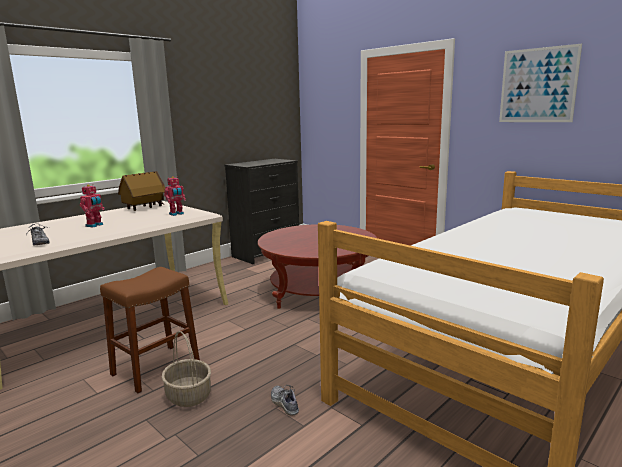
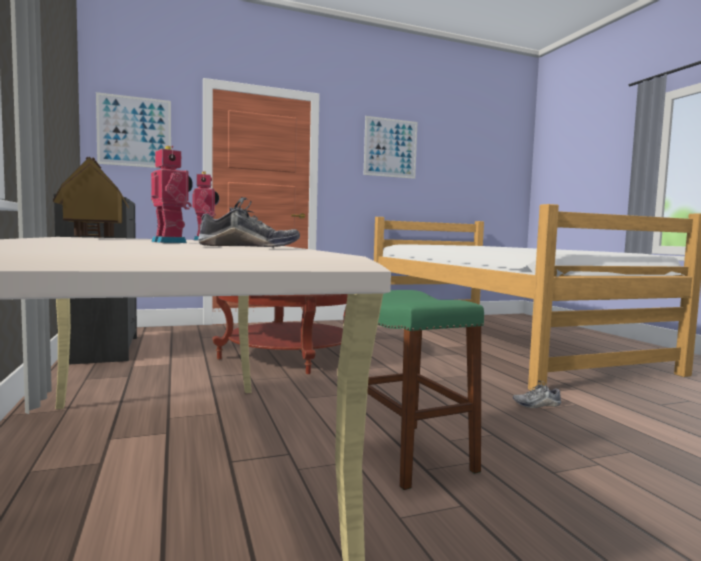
camera: 65 degrees left, 10 degrees down
brown stool [100,267,200,393] -> green stool [367,290,484,490]
basket [161,331,211,407] -> none
none -> picture [96,92,171,168]

